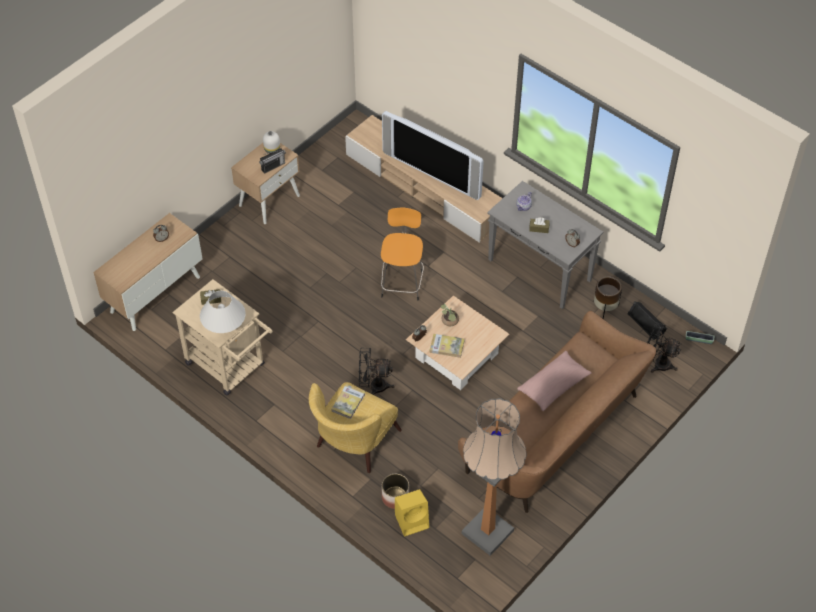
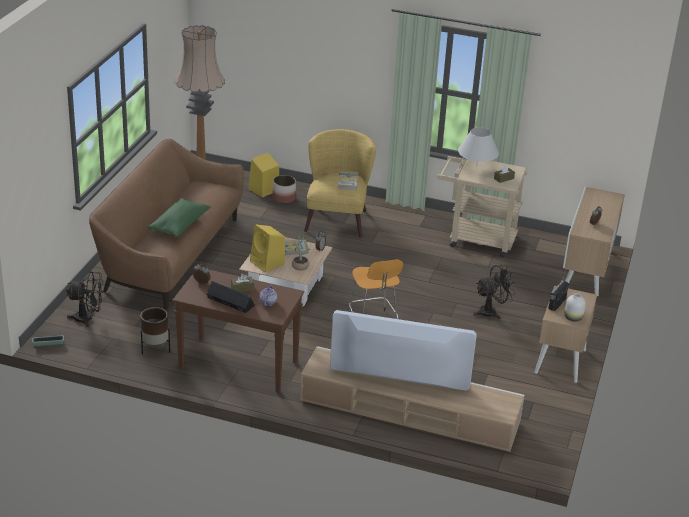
camera: 155 degrees right, 20 degrees down
black fan [359,348,395,395] -> black fan moved to [473,265,515,319]
grey console table [487,181,603,309] -> brown console table [172,270,304,393]
pink pillow [517,351,591,411] -> green pillow [147,198,210,237]
black speaker [627,301,667,340] -> black speaker moved to [206,281,255,313]
none -> yellow speaker [250,224,285,272]

